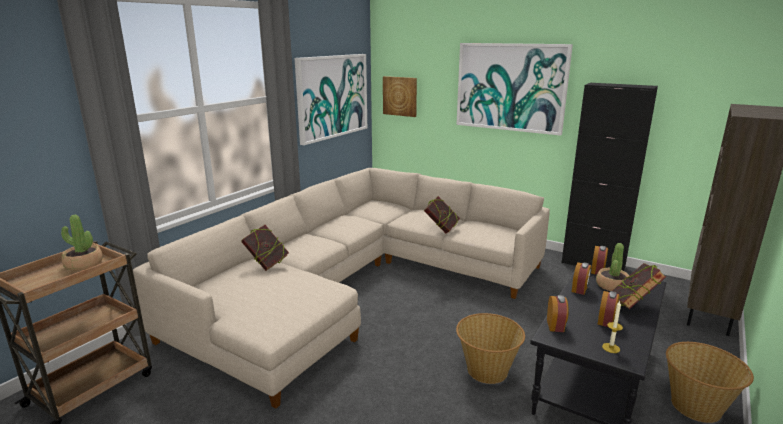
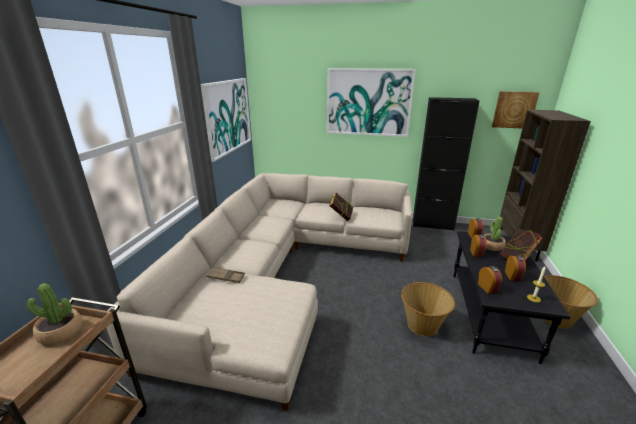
camera: 20 degrees left, 5 degrees up
book [241,225,289,271] -> brown tray [206,267,245,283]
picture [383,76,417,117] -> picture moved to [492,91,540,128]

